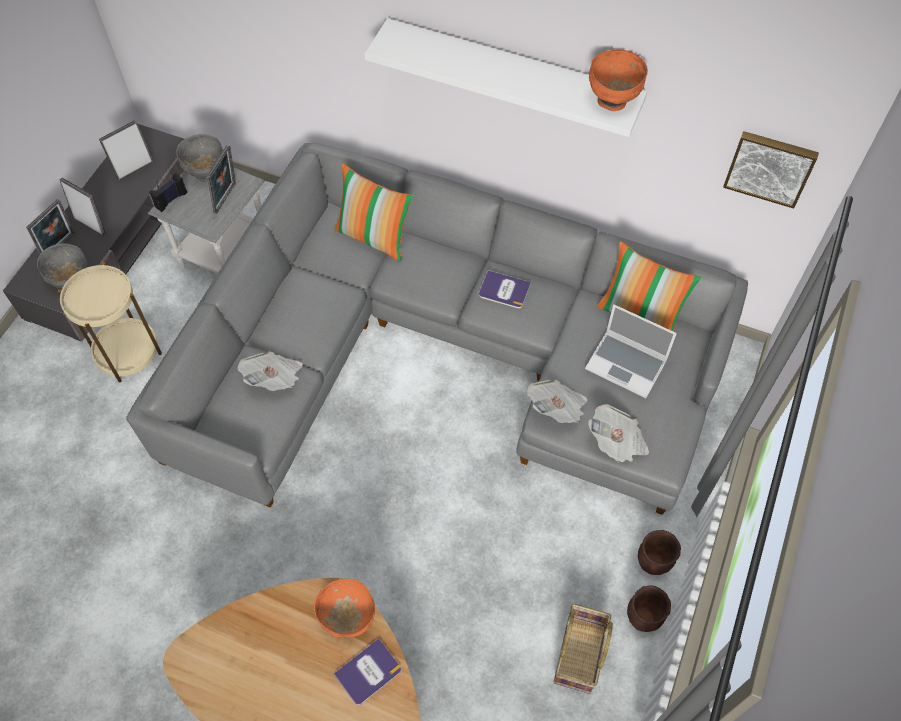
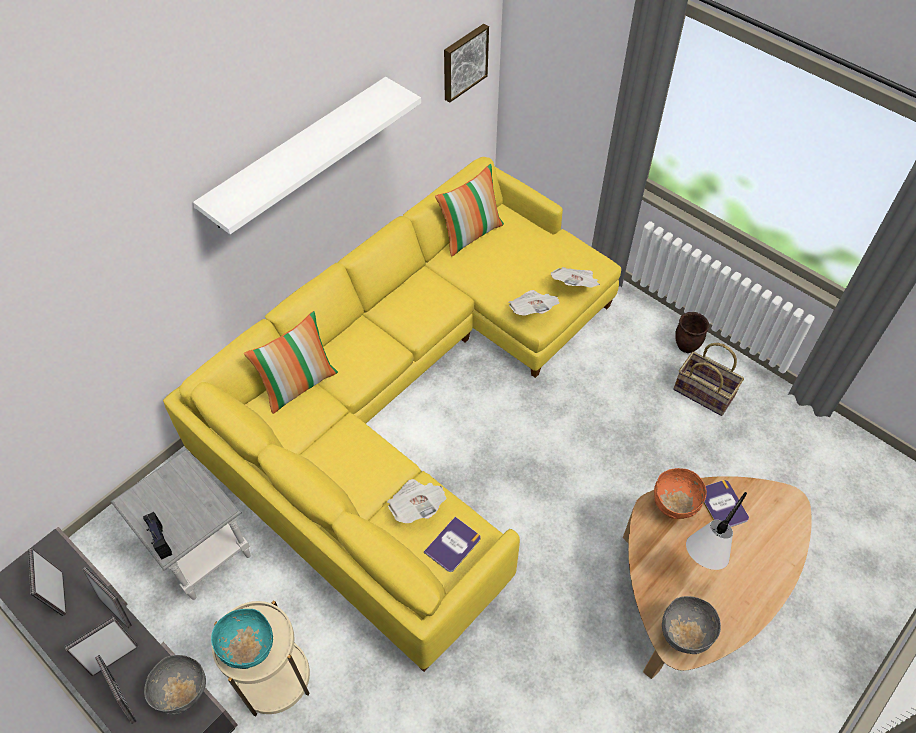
camera: 70 degrees left, 5 degrees down
grey sofa [126,143,748,515] -> yellow sofa [163,157,621,672]
grey bowl [176,134,223,182] -> grey bowl moved to [662,596,721,654]
picture frame [206,145,236,214] -> picture frame moved to [83,566,132,629]
book [479,270,531,309] -> book moved to [424,517,481,572]
laptop [585,304,677,398] -> none
orange bowl [589,50,648,111] -> none
brown planter [638,530,681,575] -> none
none -> turquoise bowl [211,609,273,669]
none -> table lamp [686,492,747,570]

